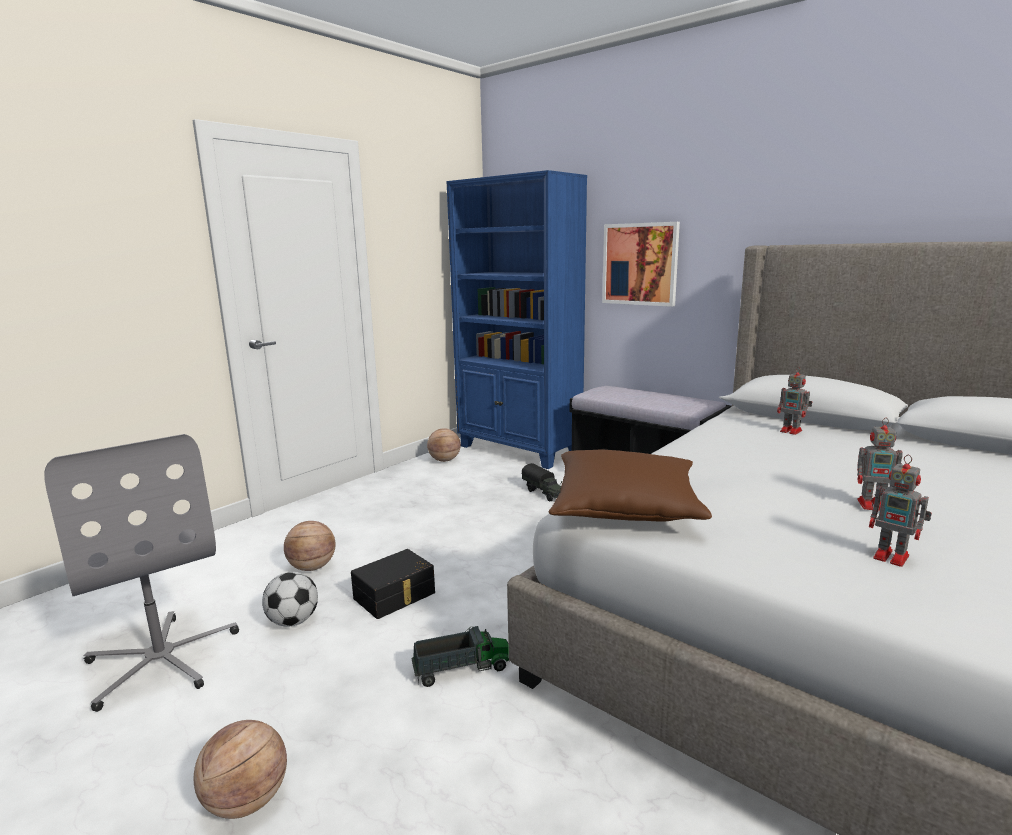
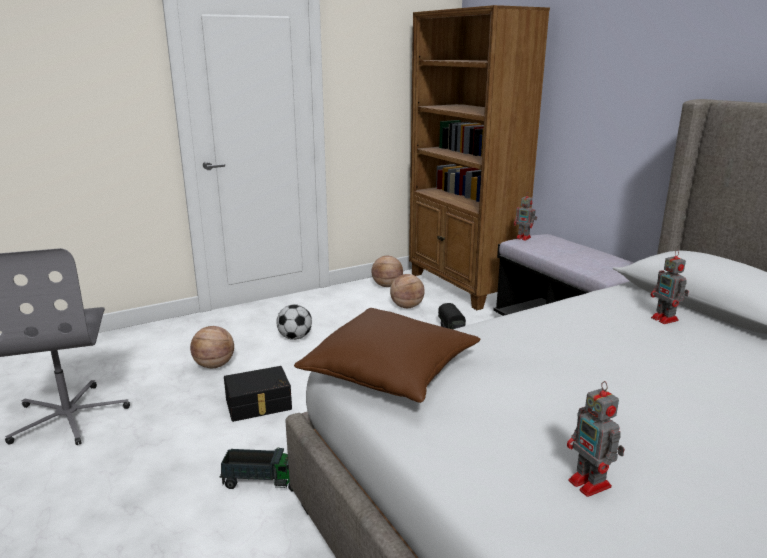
camera: 20 degrees right, 5 degrees up
basketball [194,720,287,819] -> basketball moved to [390,274,425,308]
football [262,572,318,627] -> football moved to [276,304,312,340]
blue bookcase [446,170,587,469] -> brown bookcase [409,5,550,310]
picture [602,222,680,307] -> none
toy robot [857,418,903,511] -> toy robot moved to [514,193,537,241]

